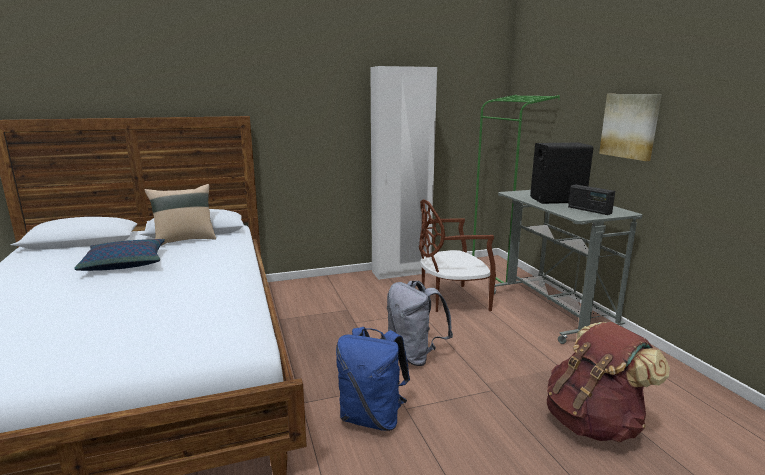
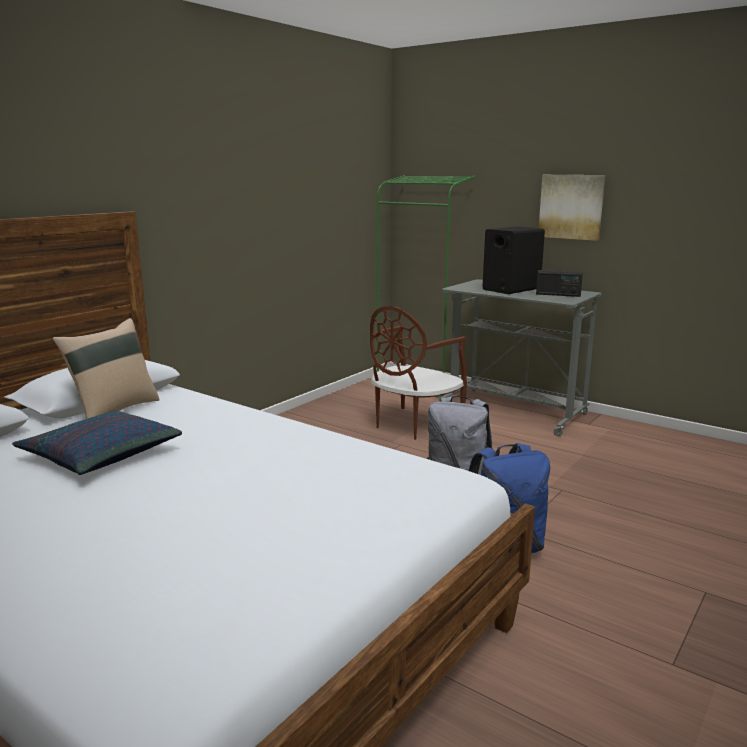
camera: 35 degrees left, 0 degrees up
white wardrobe [370,66,437,280] -> none
brown backpack [547,322,670,443] -> none

